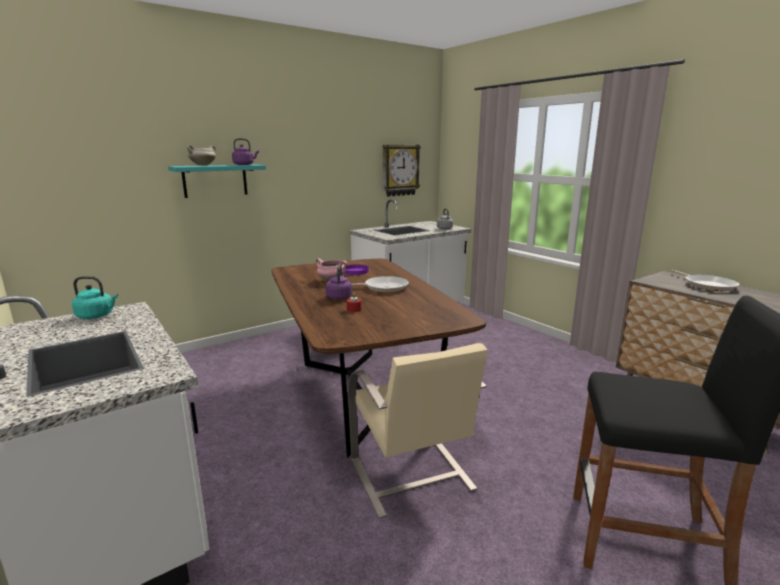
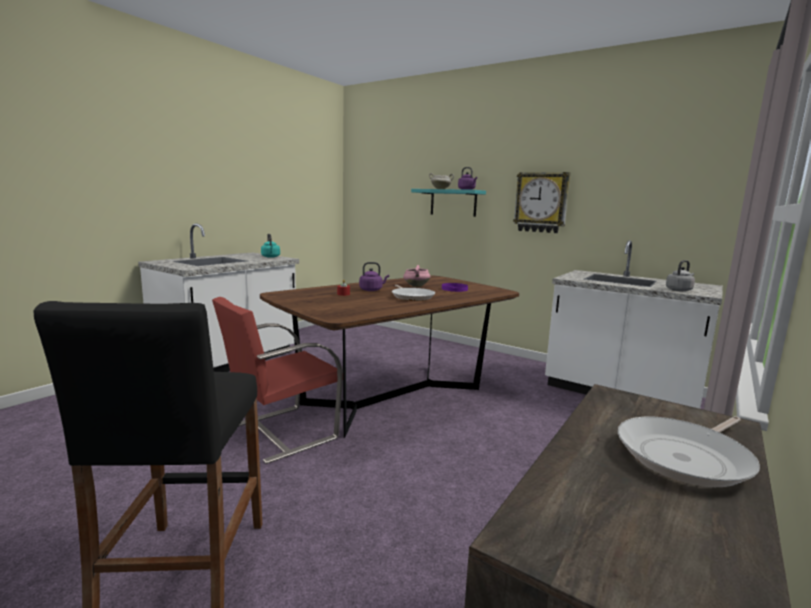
camera: 70 degrees right, 5 degrees down
beige chair [348,343,487,519] -> red chair [212,297,343,464]
wall clock [383,145,421,197] -> wall clock moved to [513,172,570,233]

